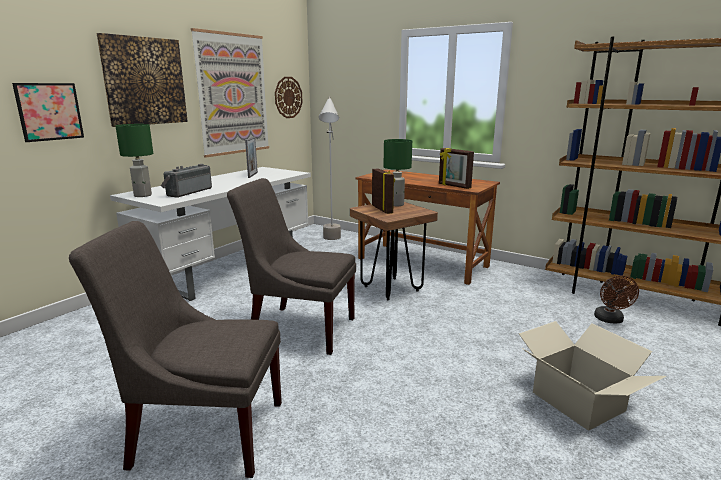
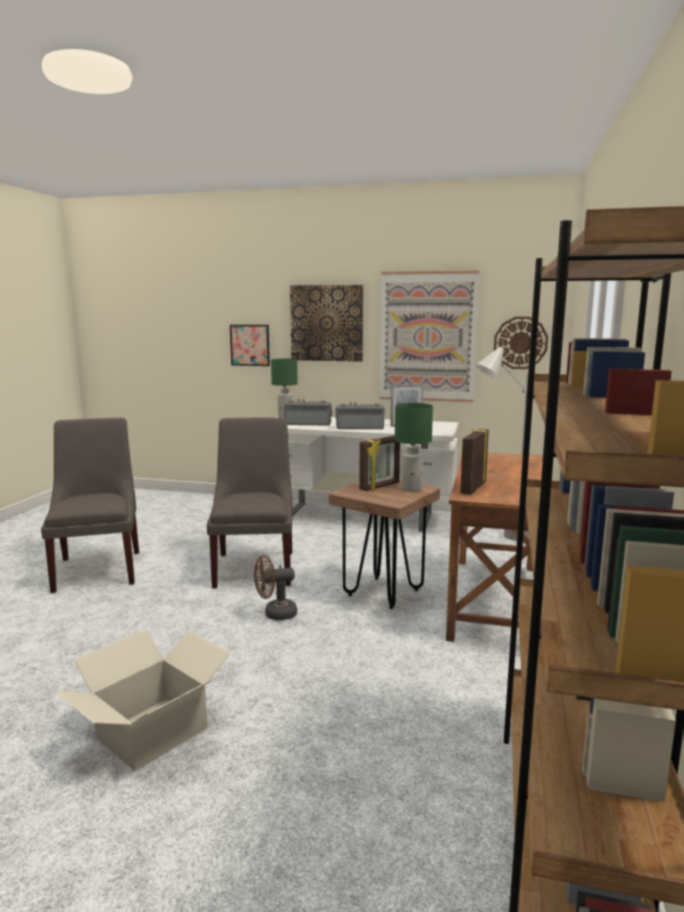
camera: 70 degrees right, 5 degrees down
brown fan [594,276,639,323] -> brown fan moved to [254,555,297,620]
none -> radio [335,402,385,430]

